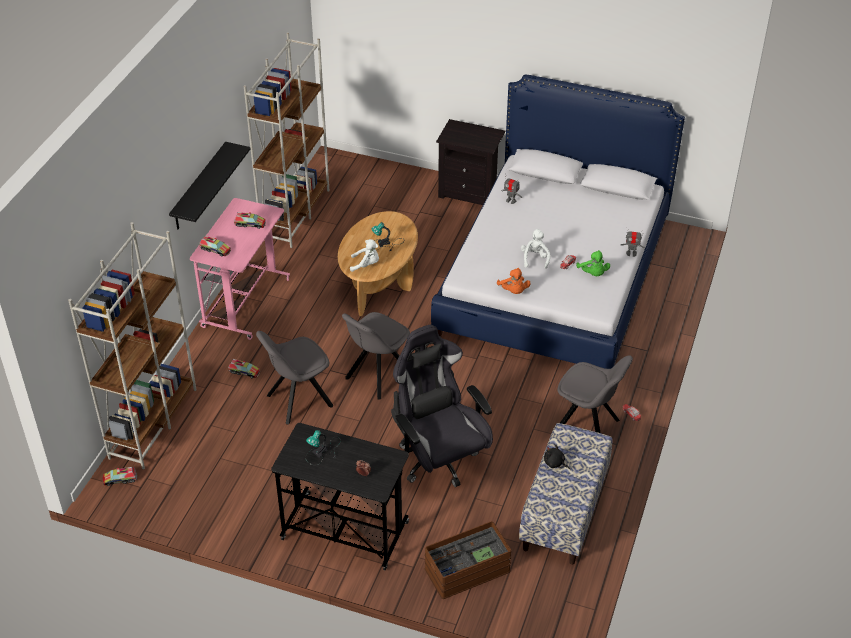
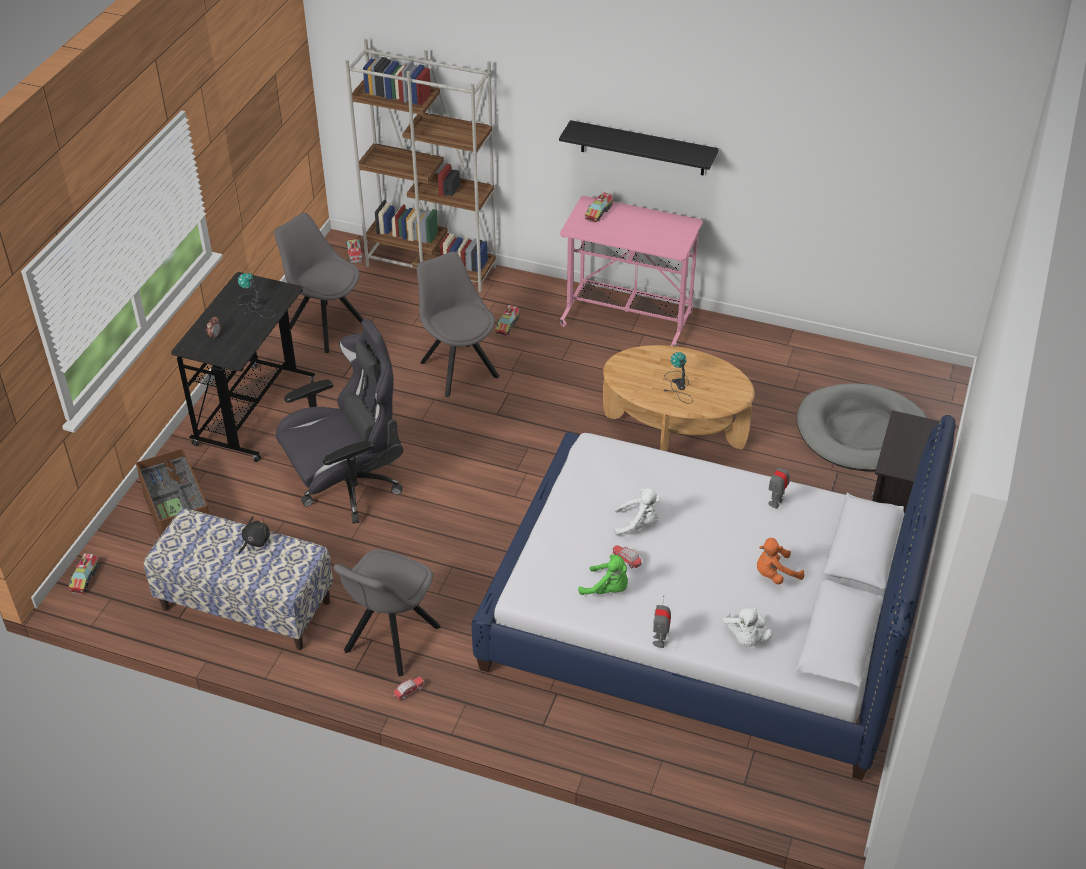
camera: 90 degrees right, 0 degrees up
toy truck [234,212,266,229] -> toy truck moved to [68,553,100,594]
brown bookcase [244,32,329,248] -> none
grey chair [342,312,410,399] -> grey chair moved to [274,213,363,353]
white plush toy [350,239,379,272] -> white plush toy moved to [723,607,773,647]
orange plush toy [497,268,531,294] -> orange plush toy moved to [757,538,804,585]
green plush toy [576,250,610,276] -> green plush toy turned 135 degrees counterclockwise [578,554,628,595]
none -> grey dog bed [797,384,927,471]

